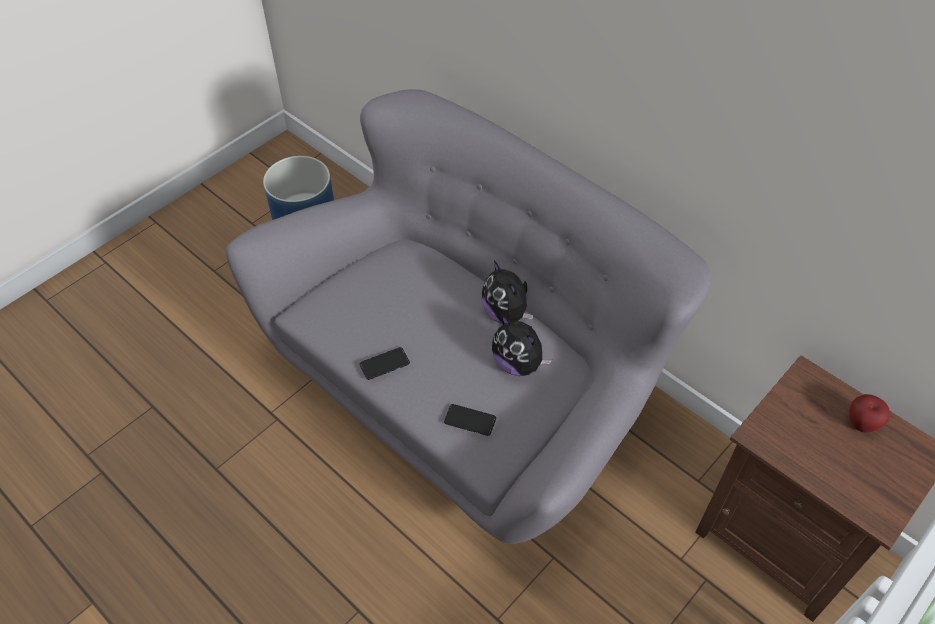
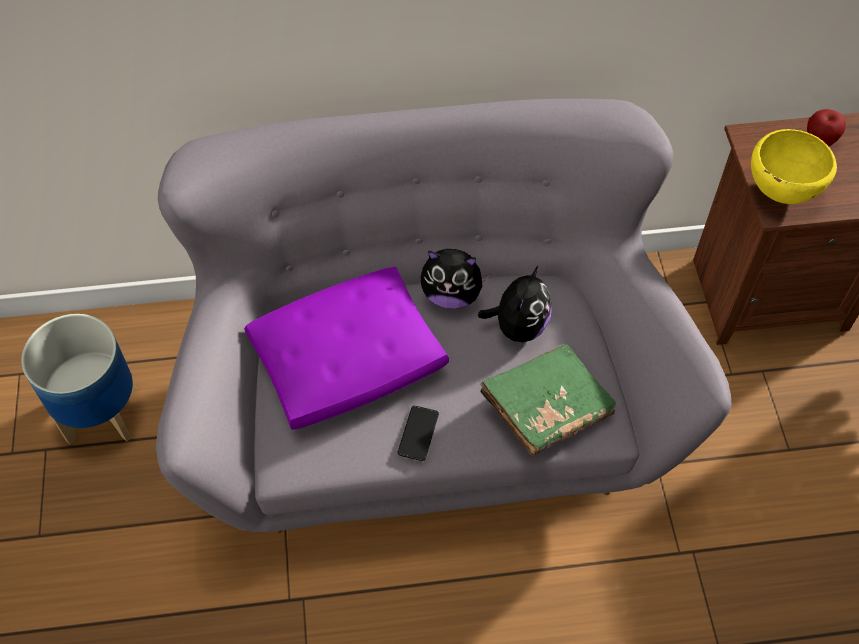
camera: 50 degrees left, 5 degrees up
phone [444,404,496,436] -> green book [480,344,616,456]
plush toy [492,315,552,376] -> plush toy turned 60 degrees counterclockwise [478,265,552,342]
none -> purple pillow [244,267,449,430]
none -> yellow bowl [751,129,837,204]

